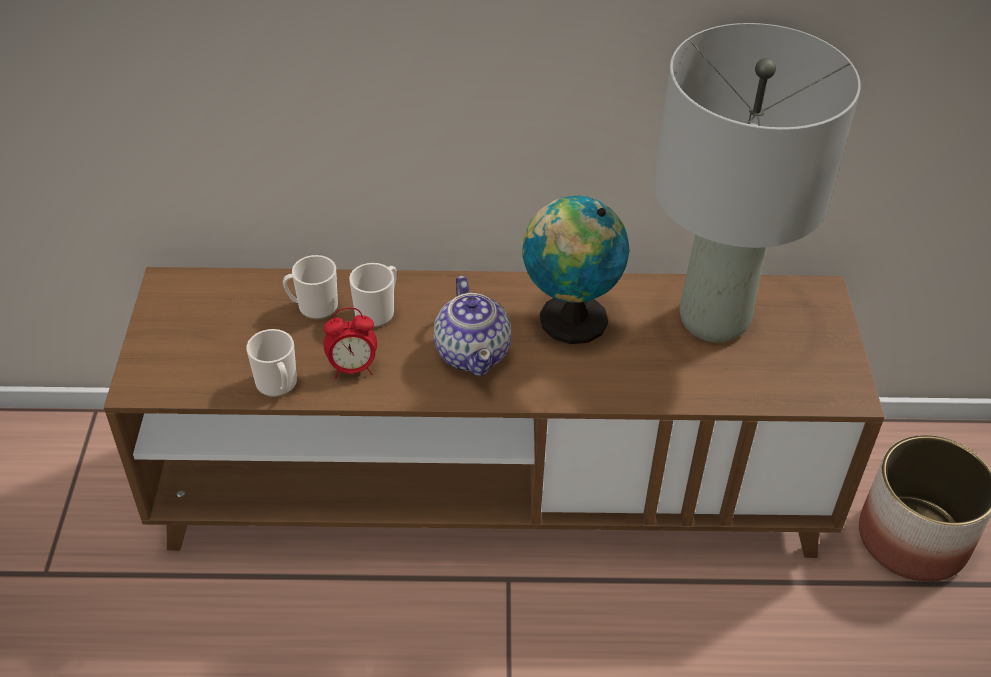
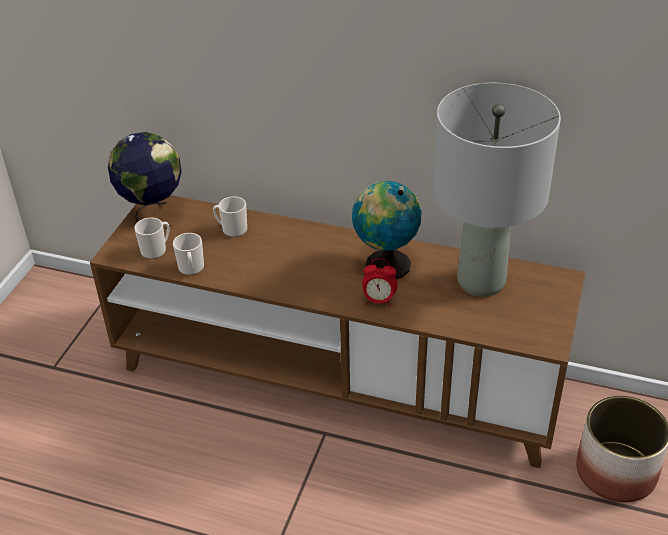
camera: 20 degrees right, 5 degrees down
alarm clock [324,307,377,379] -> alarm clock moved to [362,259,397,307]
mug [349,263,397,328] -> mug moved to [134,217,170,259]
teapot [434,276,511,376] -> none
none -> globe [108,132,182,229]

